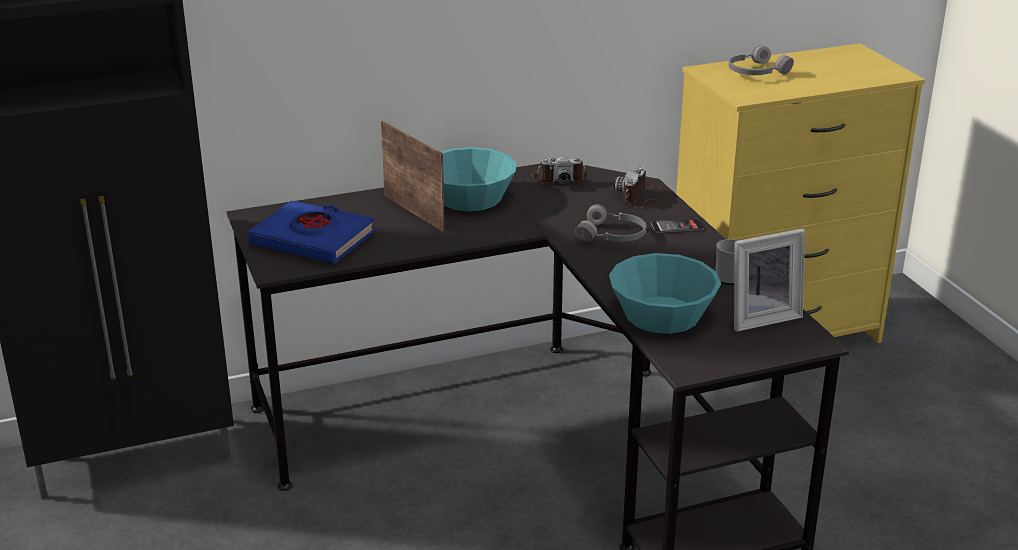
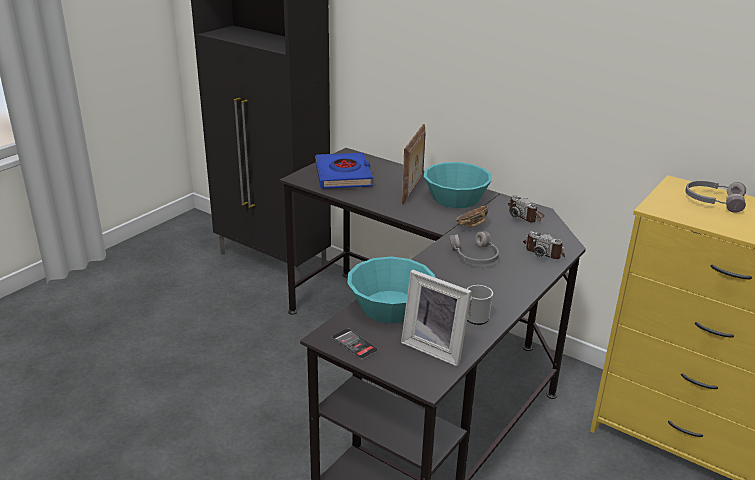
camera: 55 degrees right, 0 degrees up
camera [614,167,667,209] -> camera turned 135 degrees counterclockwise [523,231,565,259]
phone [651,219,703,233] -> phone moved to [332,328,378,360]
none -> bowl [456,206,488,228]

